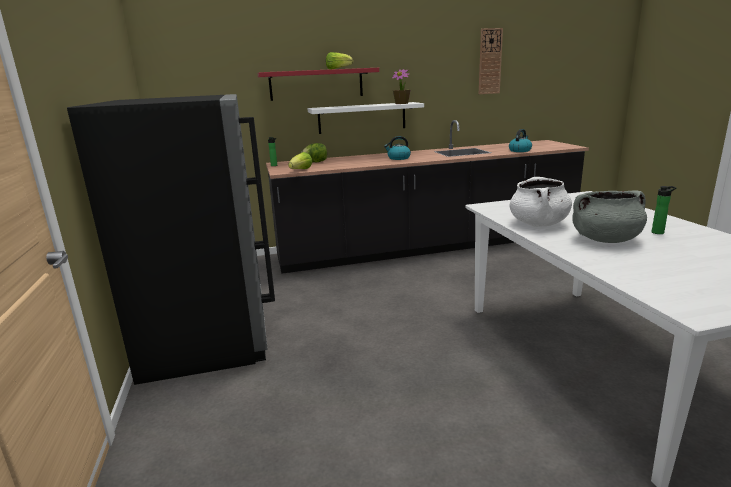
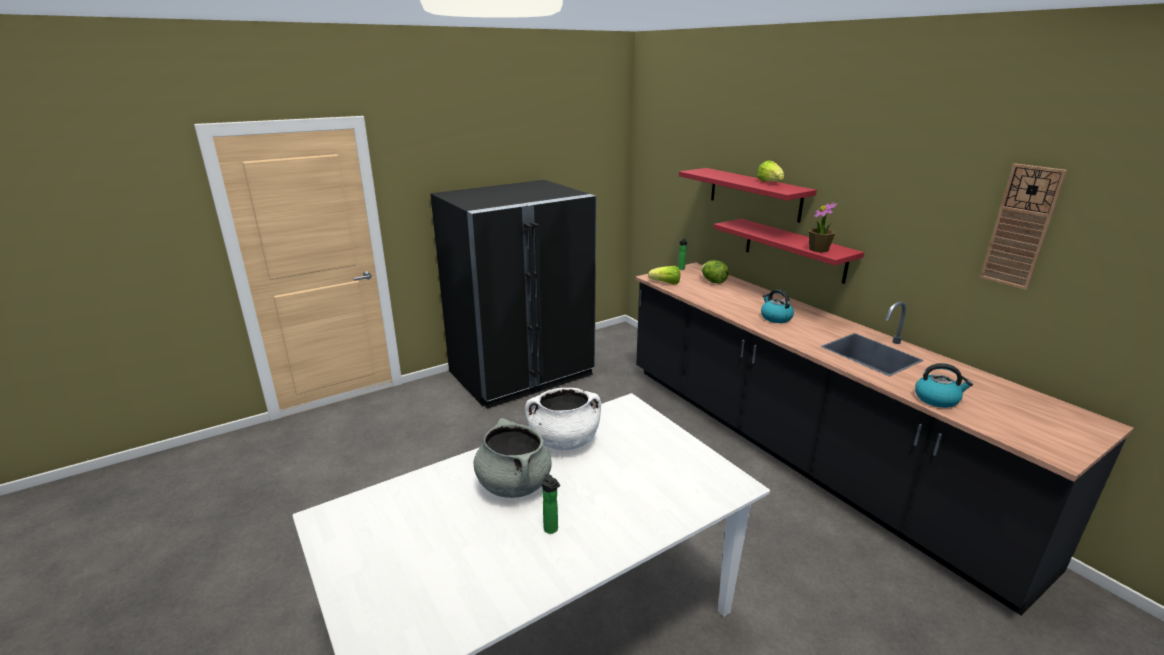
camera: 70 degrees right, 5 degrees up
white shelf [308,102,424,134] -> red shelf [714,219,864,284]

